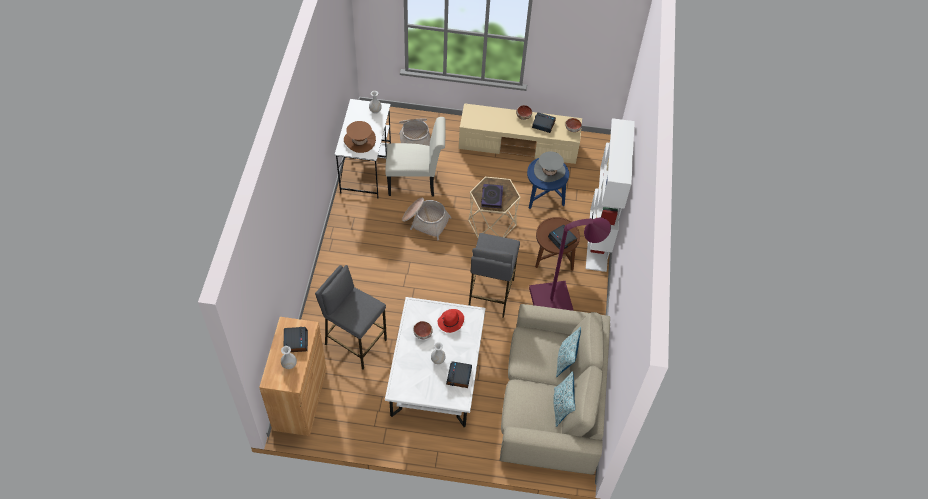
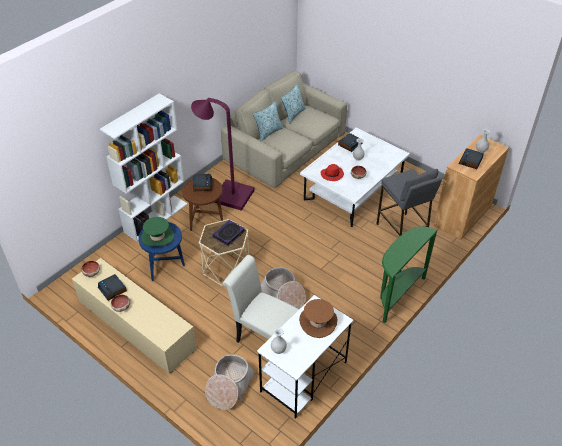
camera: 145 degrees left, 10 degrees down
grey stool [469,233,520,318] -> none
grey hat [534,151,566,182] -> green hat [141,217,174,246]
none -> green console table [380,226,438,323]

